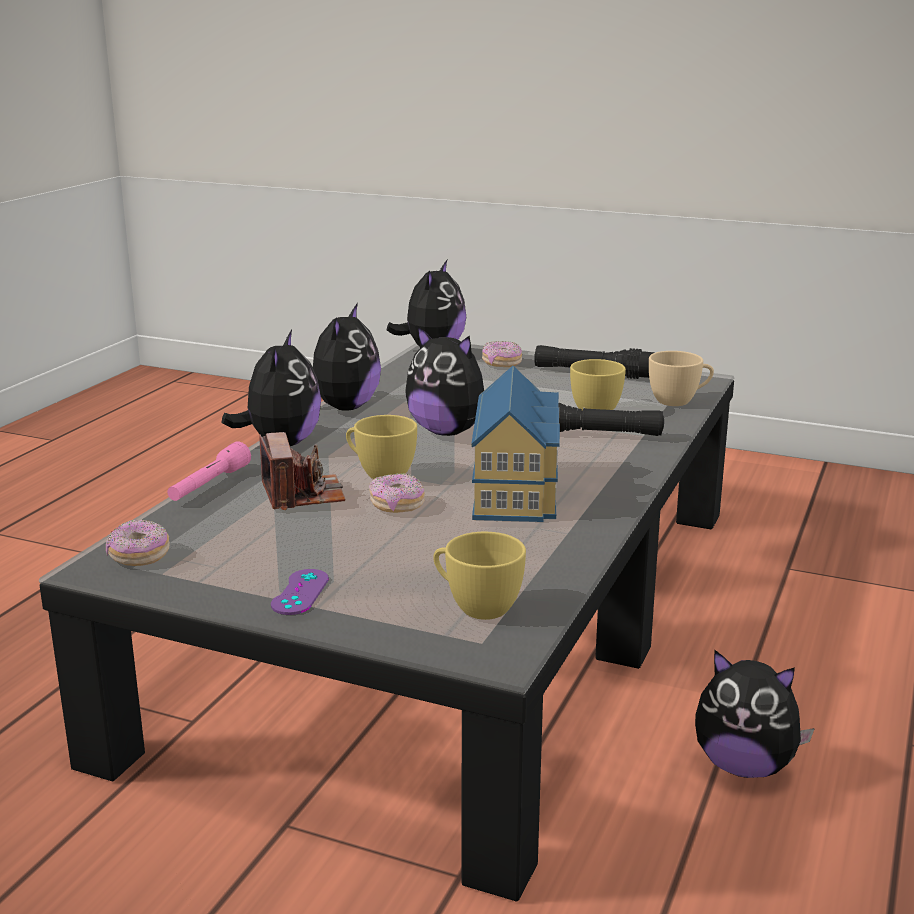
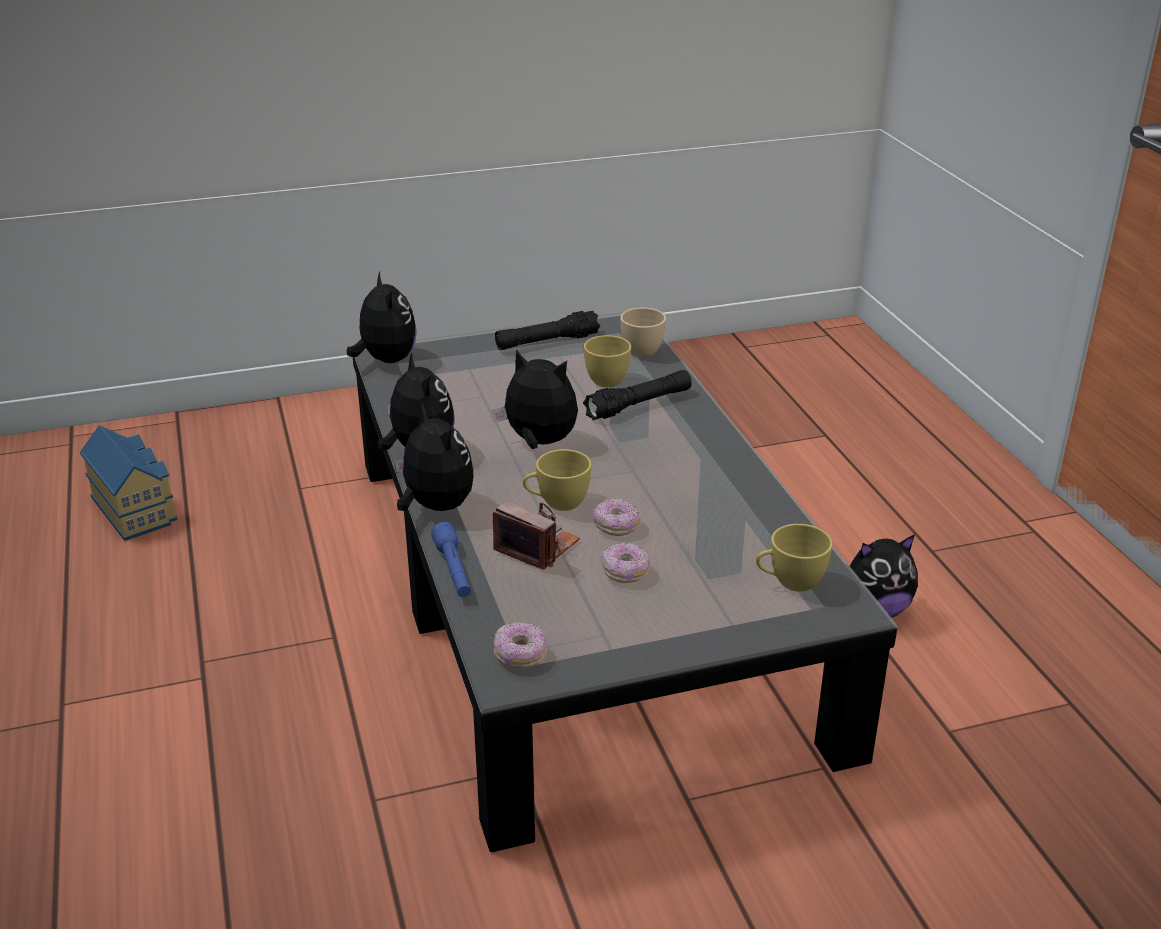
camera: 40 degrees left, 10 degrees up
pink flashlight [167,442,251,501] -> blue flashlight [431,522,471,597]
purple game controller [271,569,329,615] -> none
plush toy [406,325,484,436] -> plush toy turned 150 degrees counterclockwise [492,349,578,449]
toy house [471,366,560,522] -> toy house moved to [80,425,177,541]
donut [482,341,522,367] -> donut moved to [600,542,651,583]

